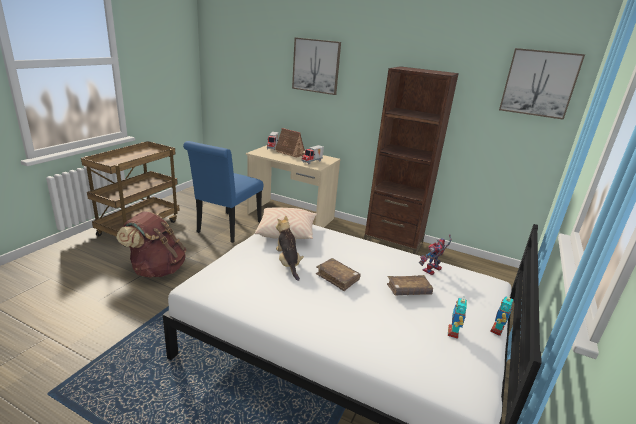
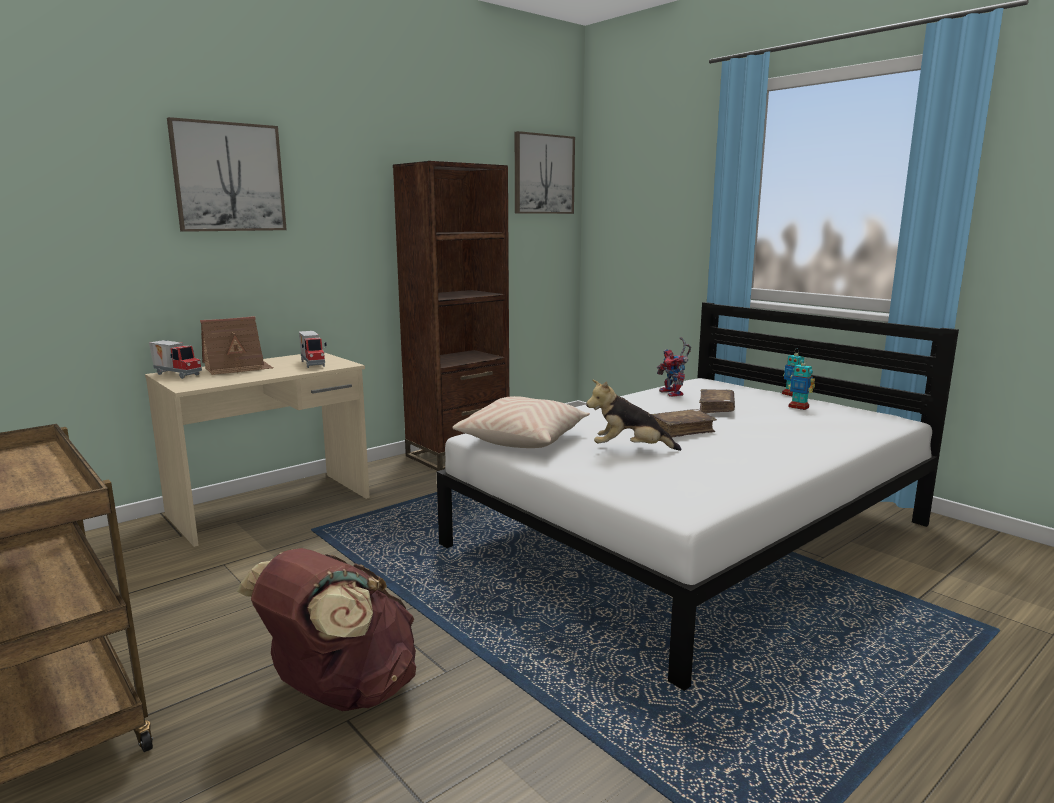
camera: 65 degrees left, 10 degrees down
blue chair [183,141,263,243] -> none

